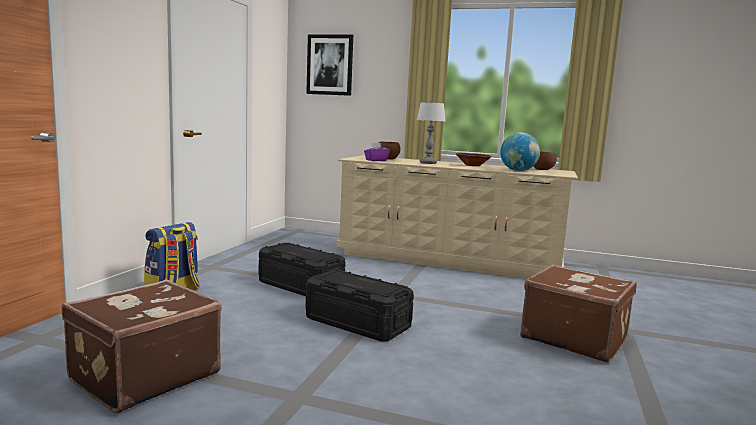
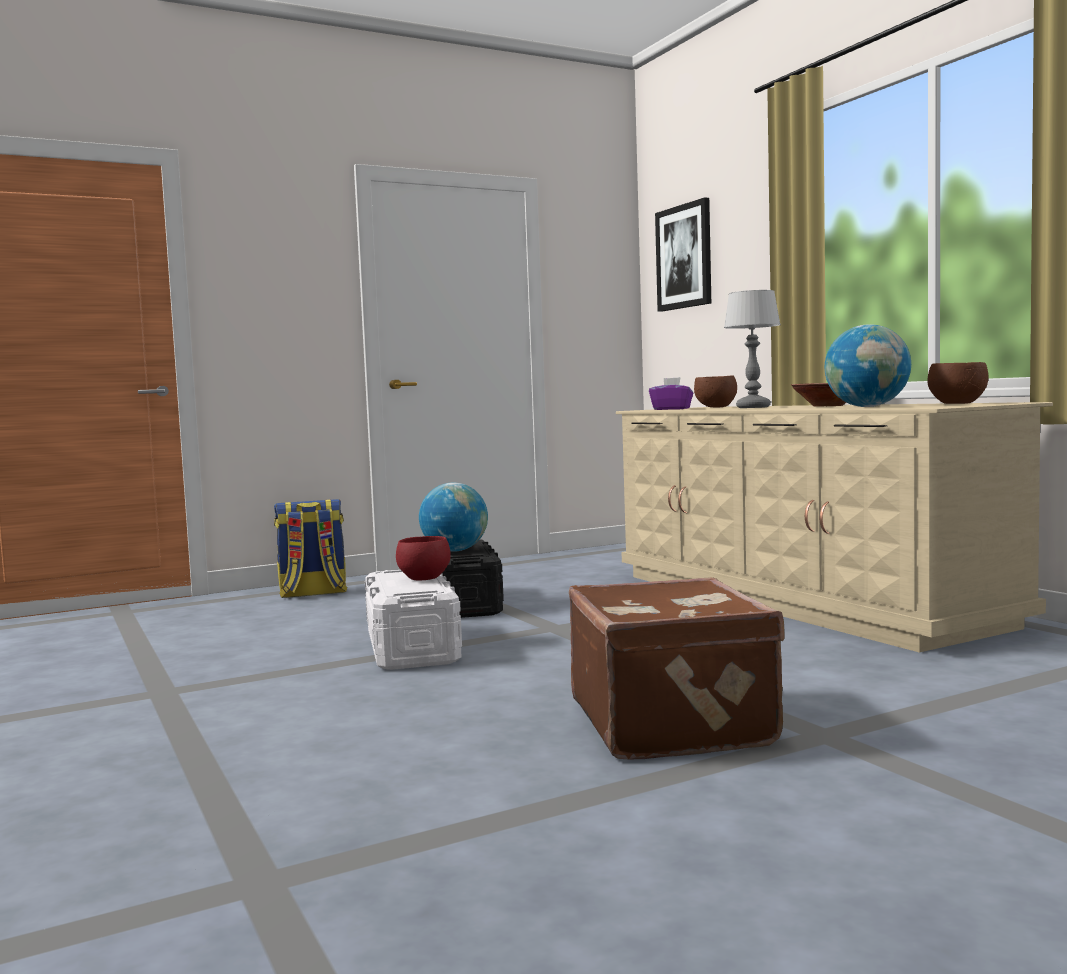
camera: 45 degrees right, 5 degrees down
brown suitcase [62,279,222,413] -> none
black storage box [305,270,414,342] -> white storage box [365,570,462,670]
none -> red bowl [396,536,451,580]
none -> globe [419,483,488,552]

